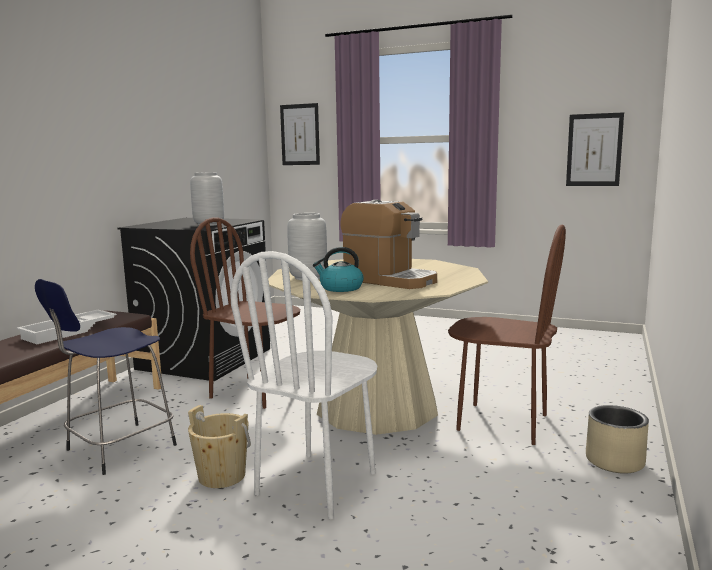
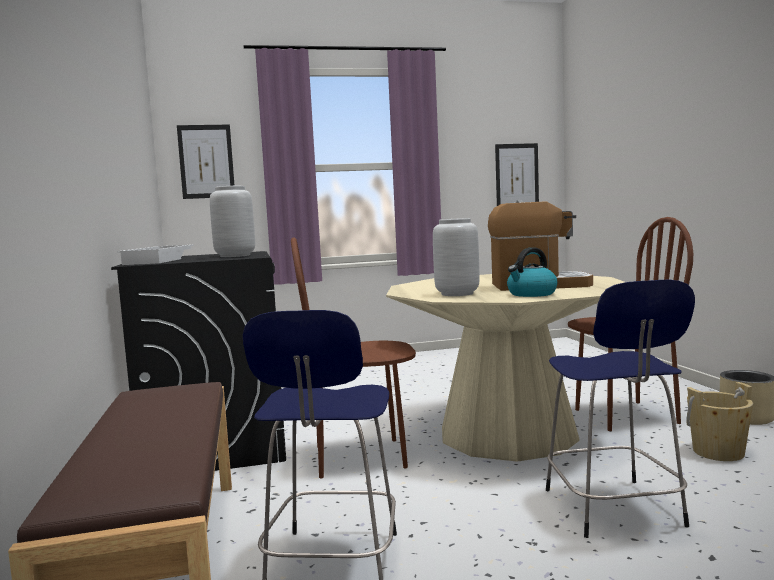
camera: 35 degrees left, 5 degrees down
white tray [17,310,117,344] -> white tray moved to [117,245,194,265]
beige bucket [188,405,251,488] -> beige bucket moved to [686,382,753,461]
white chair [230,251,377,519] -> blue stool [546,280,695,538]

